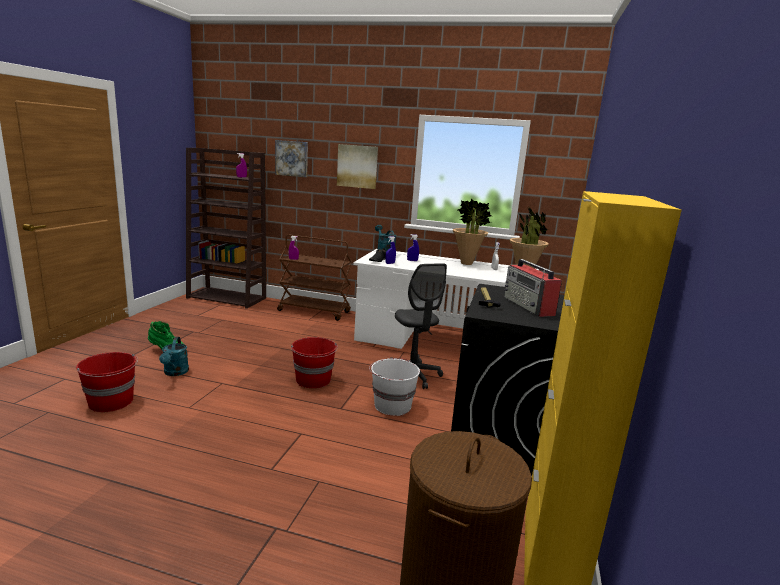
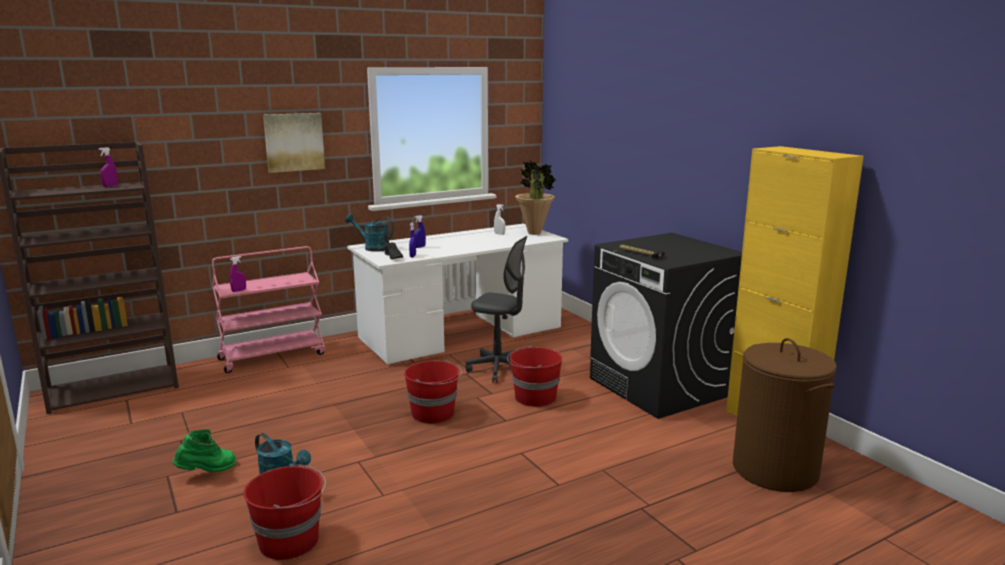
camera: 45 degrees left, 0 degrees up
picture [275,140,308,177] -> none
brown cart [277,235,352,321] -> pink cart [212,246,325,373]
white bucket [369,358,420,416] -> red bucket [507,346,562,407]
potted plant [453,199,491,265] -> none
radio [504,259,562,317] -> none

